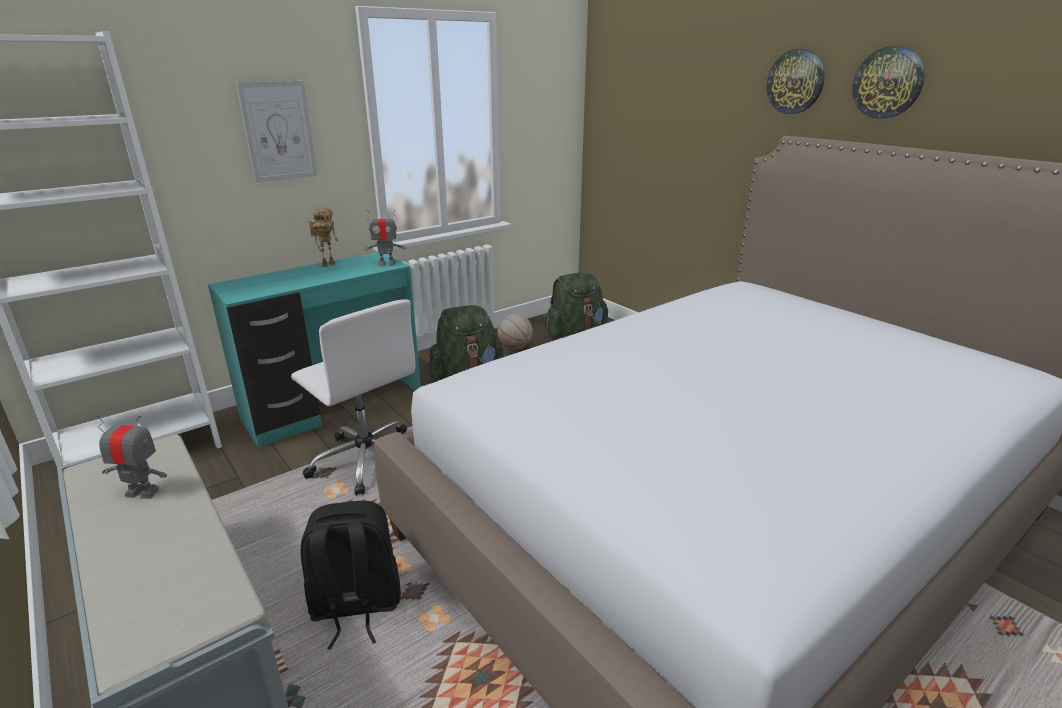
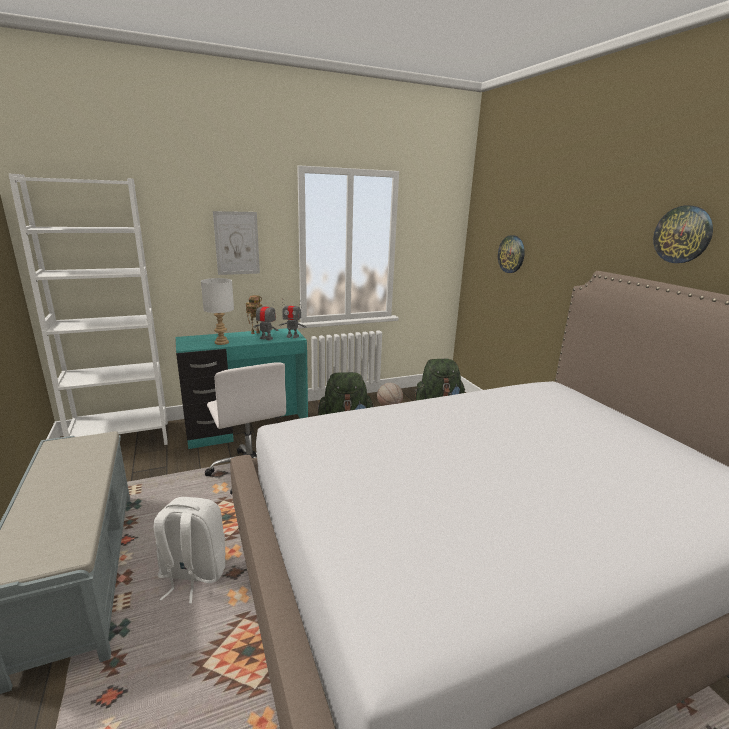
camera: 15 degrees right, 5 degrees down
toy robot [97,415,167,499] -> toy robot moved to [253,300,279,340]
black backpack [301,501,401,650] -> white backpack [154,497,225,604]
wall clock [766,49,825,114] -> wall clock moved to [498,235,525,273]
none -> white table lamp [201,278,234,345]

